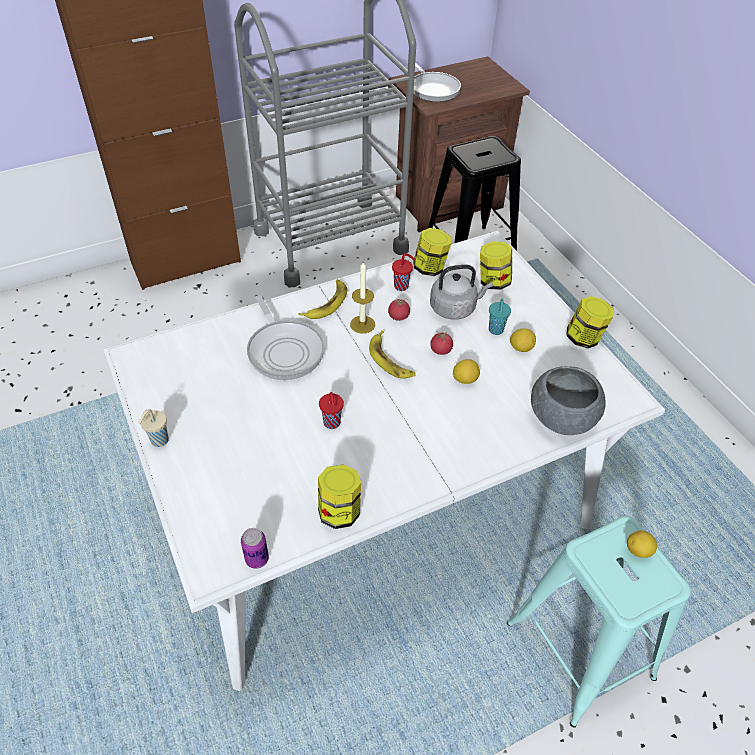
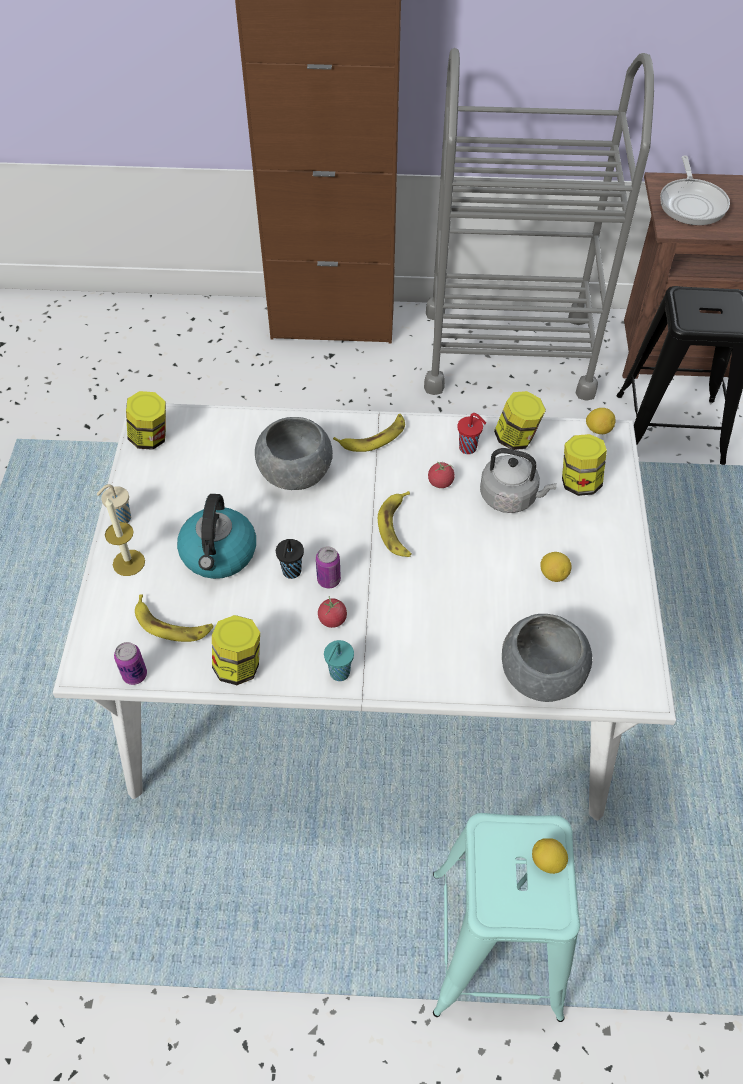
camera: 30 degrees right, 5 degrees up
frying pan [247,295,325,380] -> grey bowl [255,417,333,490]
red cup [319,392,344,429] -> black cup [276,539,304,579]
candle [350,261,375,334] -> candle moved to [105,498,145,576]
tomato [430,331,453,355] -> tomato moved to [318,596,347,628]
lemon [453,359,480,384] -> lemon moved to [586,408,615,434]
turquoise cup [489,299,511,335] -> turquoise cup moved to [324,640,354,681]
jar [566,296,613,349] -> jar moved to [126,391,166,450]
none -> banana [135,594,214,642]
none -> kettle [177,494,256,579]
none -> can [316,546,341,588]

